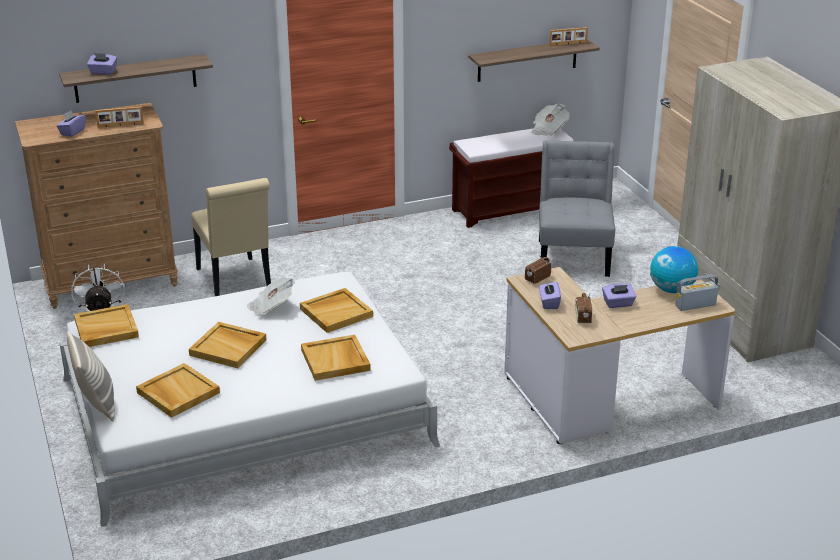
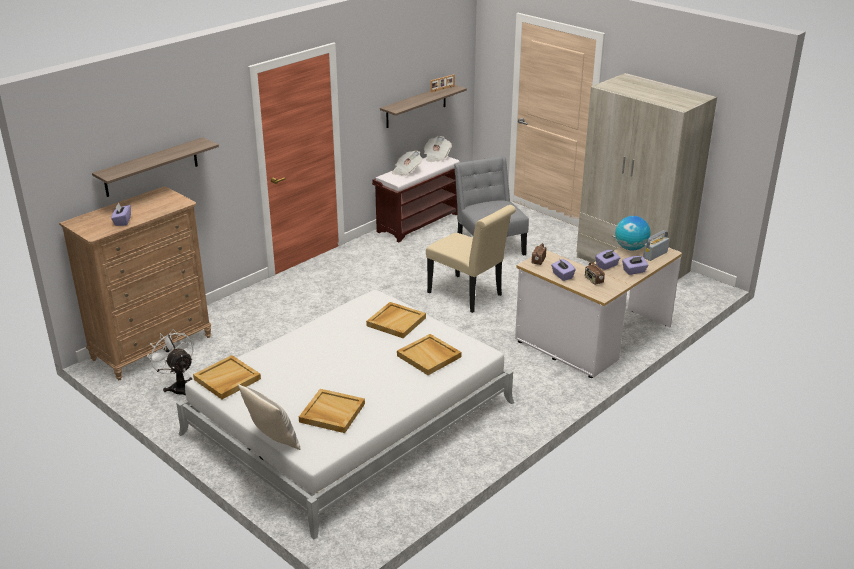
camera: 25 degrees left, 0 degrees up
purple tissue box [87,53,117,75] -> purple tissue box moved to [622,256,649,275]
picture frame [95,107,143,128] -> none
beige tray [189,322,267,368] -> none
beige chair [191,178,271,296] -> beige chair moved to [426,205,516,313]
newspaper [247,277,295,316] -> newspaper moved to [392,151,422,176]

